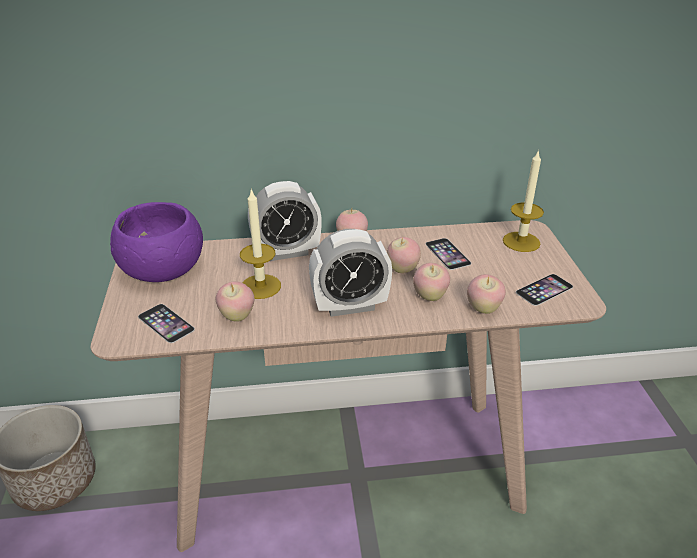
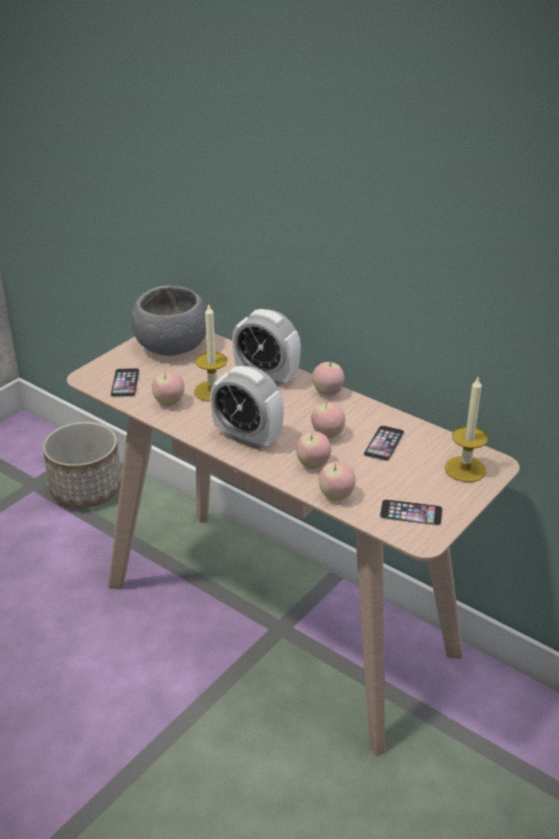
camera: 45 degrees right, 0 degrees up
purple bowl [110,202,203,282] -> grey bowl [131,285,207,356]

